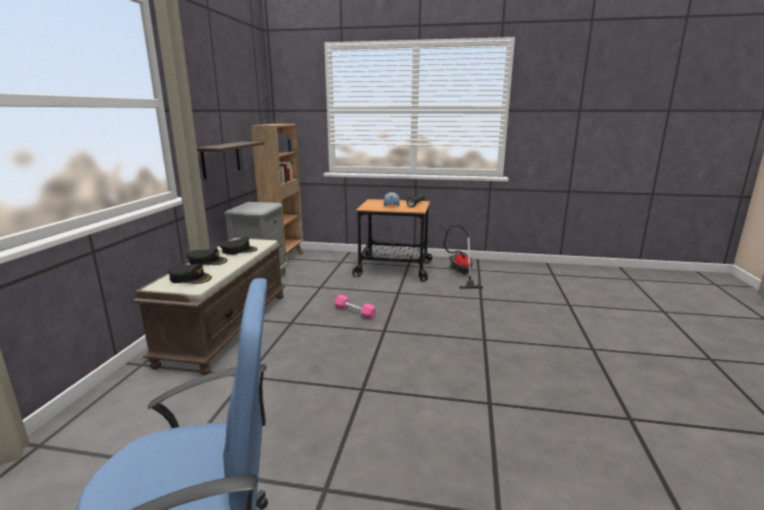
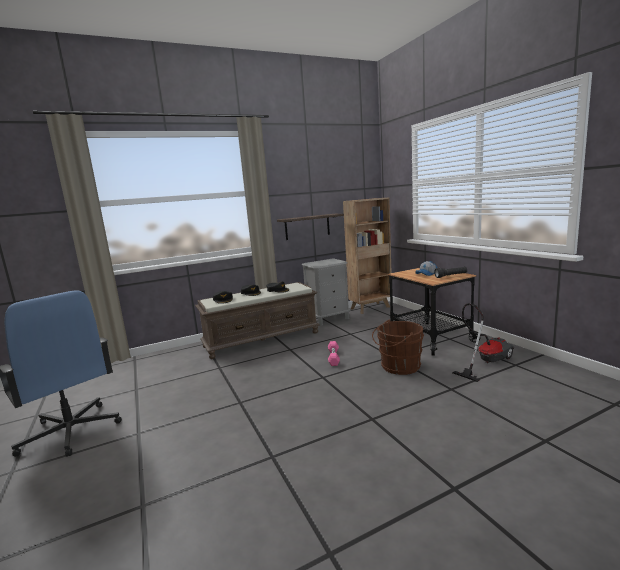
camera: 55 degrees right, 5 degrees down
none -> brown bucket [372,319,424,375]

